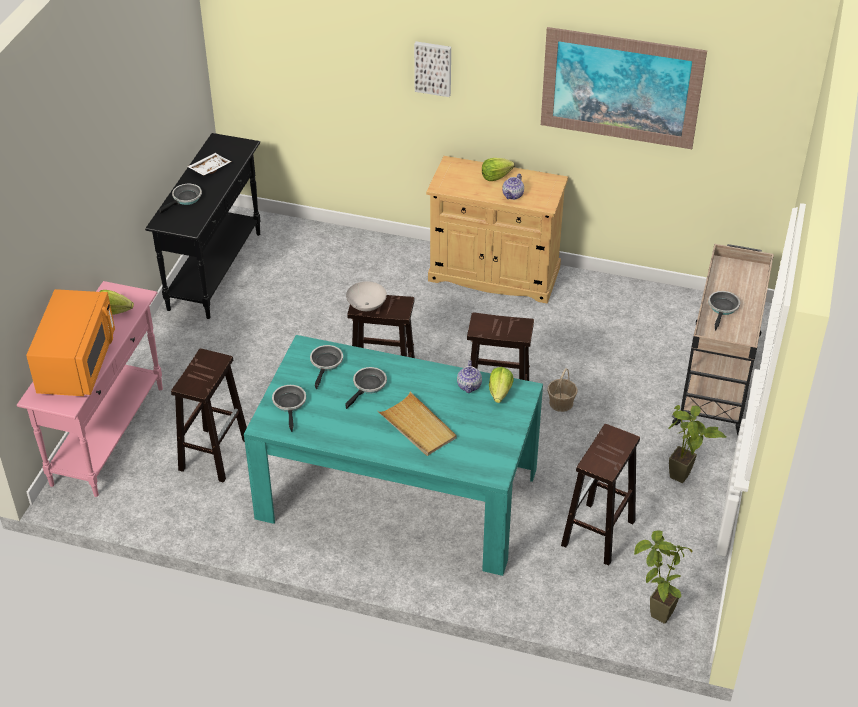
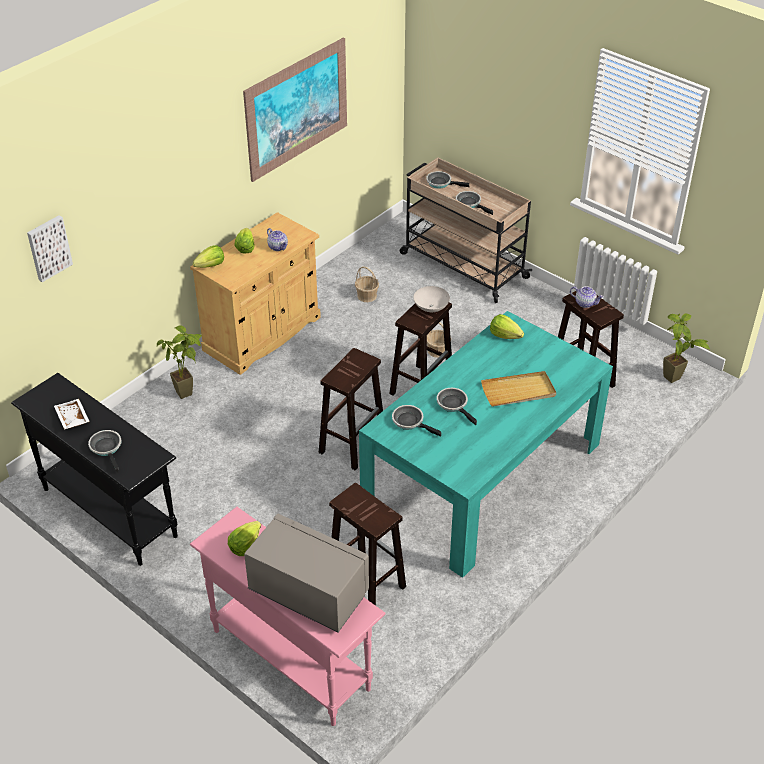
camera: 65 degrees left, 0 degrees up
orange microwave [26,289,115,396] -> grey microwave [244,513,369,632]
frying pan [272,385,306,432] -> frying pan moved to [426,171,469,189]
white bowl [346,282,387,311] -> white bowl moved to [413,286,450,312]
picture [414,41,451,97] -> picture moved to [27,215,73,282]
teapot [457,360,482,393] -> teapot moved to [570,286,604,308]
potted plant [668,405,726,483] -> potted plant moved to [157,325,202,399]
none -> lettuce [193,245,224,268]
none -> basket [355,266,379,302]

